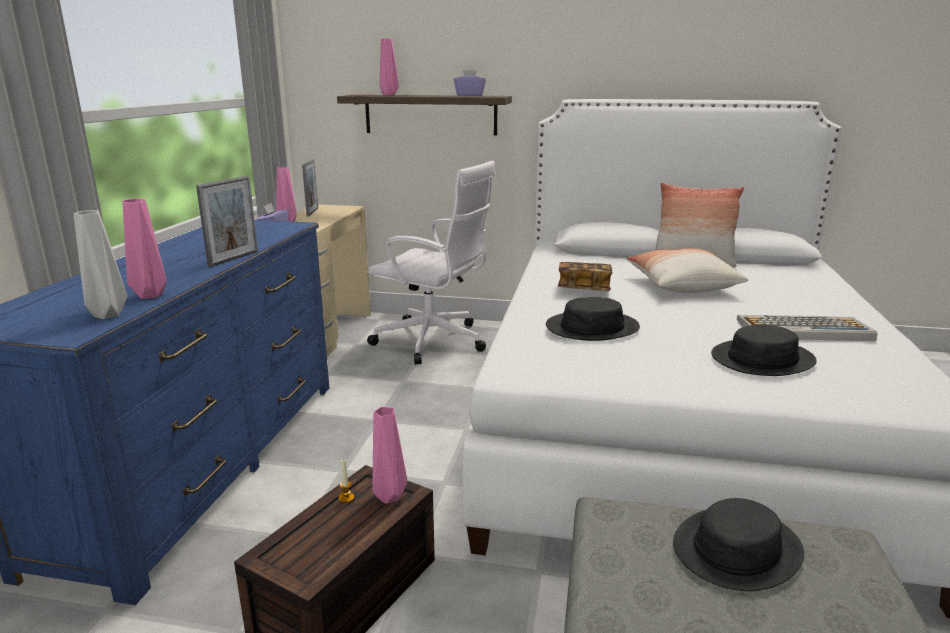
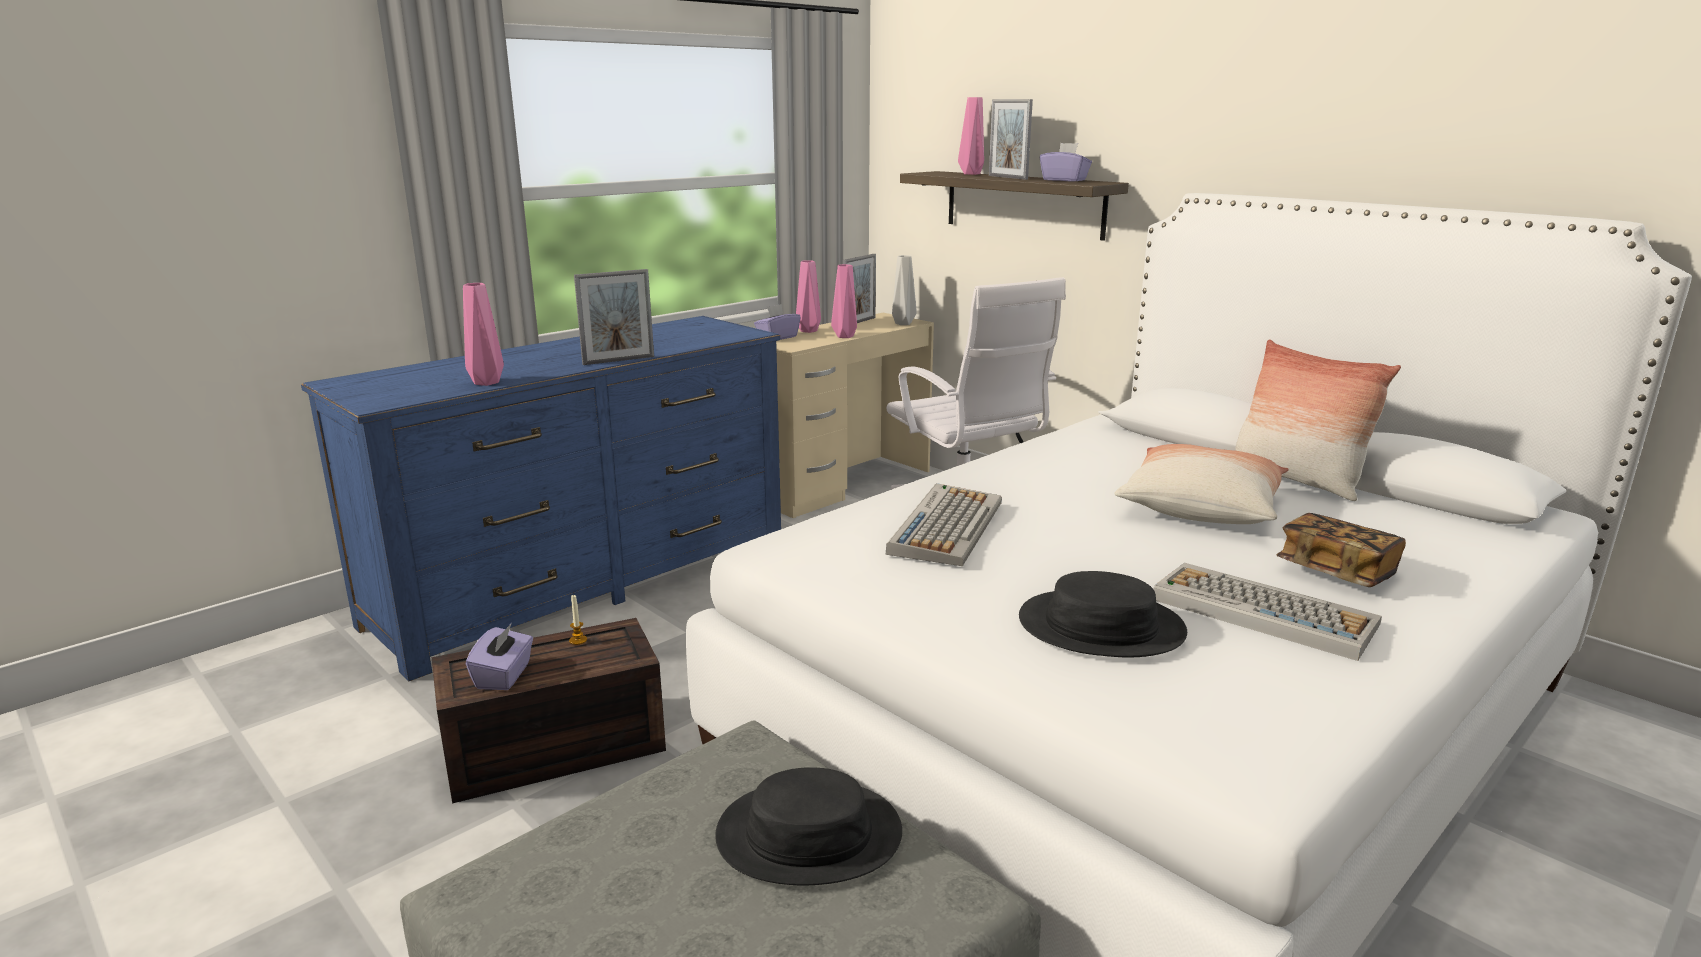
camera: 35 degrees right, 0 degrees up
grey vase [74,210,127,319] -> grey vase moved to [892,255,917,325]
pink vase [372,406,407,504] -> pink vase moved to [831,264,857,338]
black hat [546,297,640,341] -> keyboard [886,483,1002,566]
book [558,262,612,291] -> book moved to [1276,513,1406,587]
none -> purple tissue box [466,623,533,690]
none -> picture frame [989,99,1033,180]

